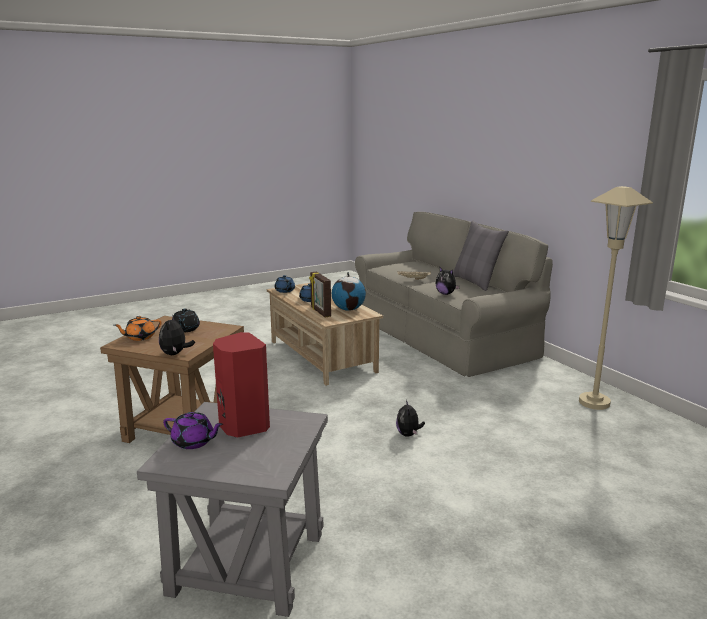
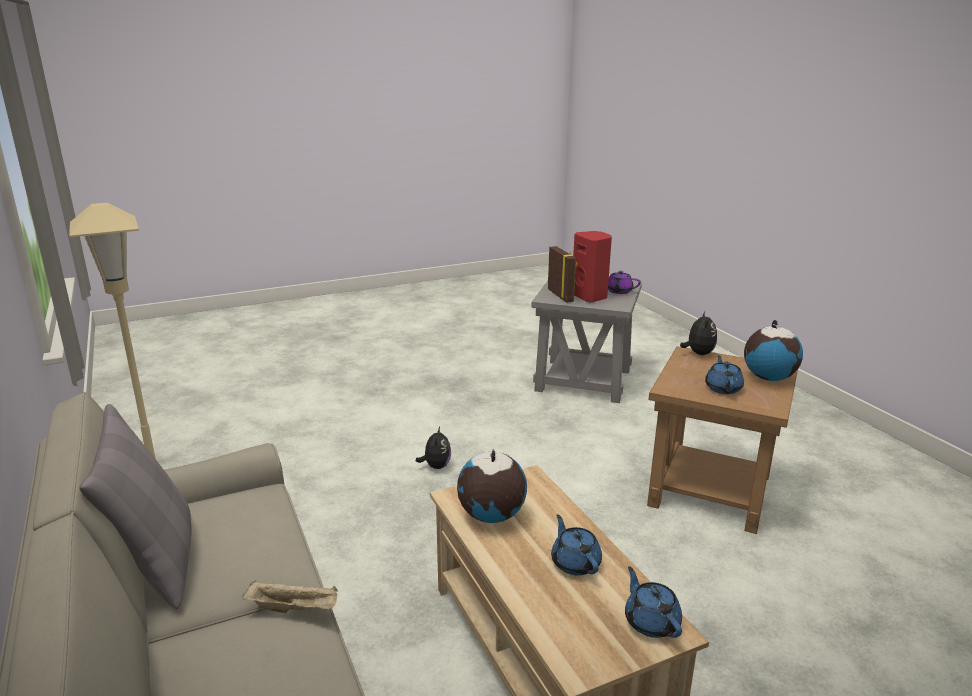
camera: 175 degrees left, 5 degrees up
orange teapot [114,316,162,341] -> globe [744,320,803,381]
black teapot [174,309,200,332] -> blue teapot [705,355,744,394]
picture frame [309,272,331,317] -> picture frame moved to [548,246,577,303]
plush toy [436,266,460,295] -> none

